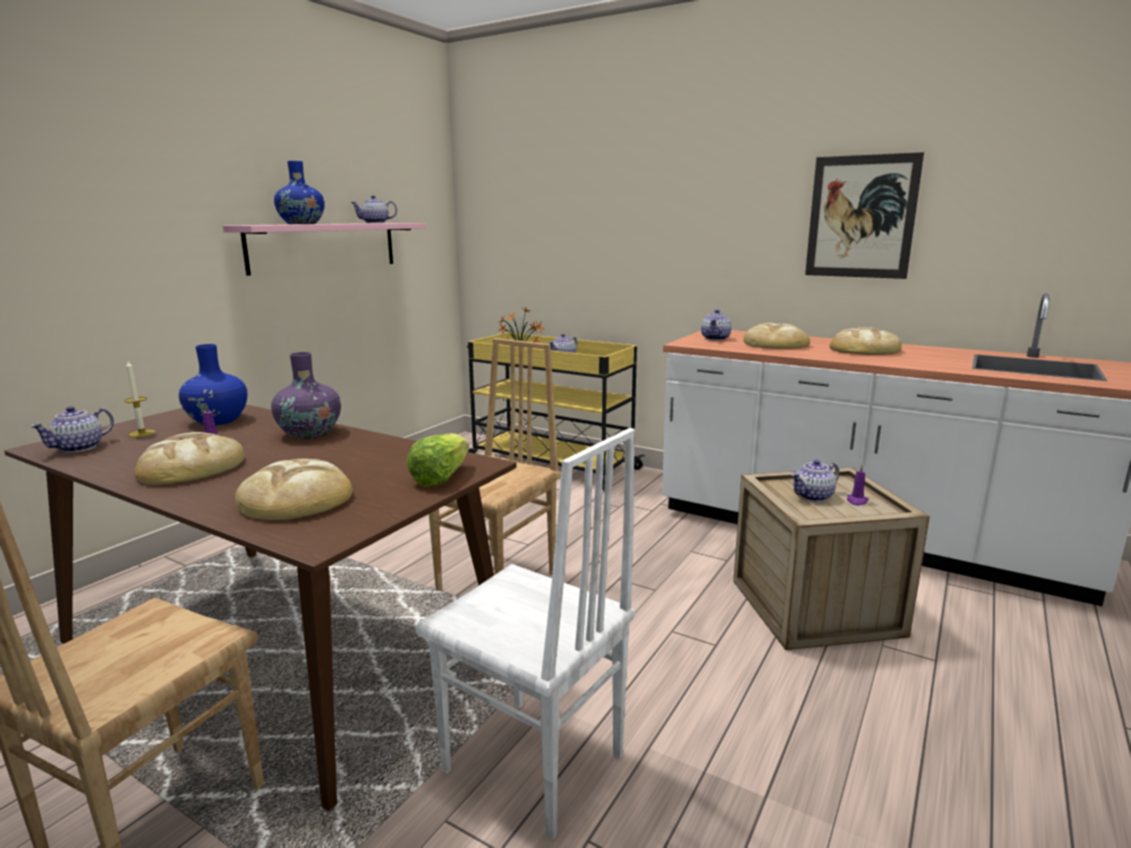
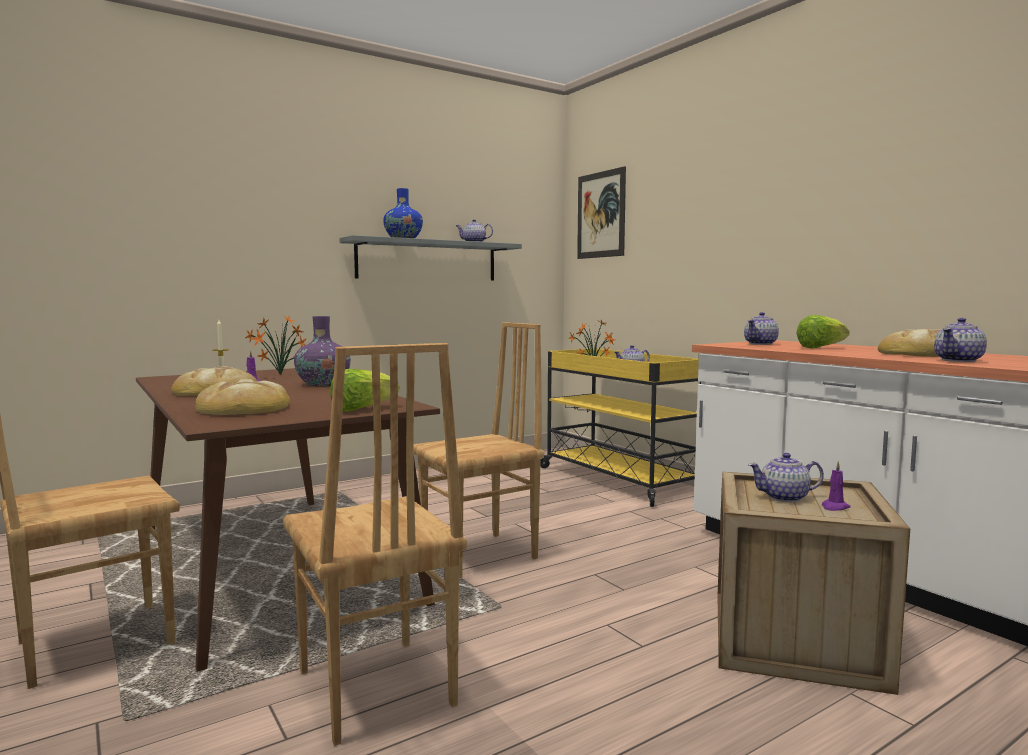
camera: 25 degrees right, 10 degrees down
teapot [30,406,114,453] -> teapot moved to [934,318,987,362]
blue vase [179,344,247,425] -> potted plant [245,315,306,375]
pink shelf [223,223,427,276] -> grey shelf [339,235,522,281]
white chair [415,428,635,840] -> brown chair [283,343,467,746]
bread [743,323,810,349] -> lettuce [796,315,849,349]
picture [805,152,924,279] -> picture moved to [577,166,626,259]

